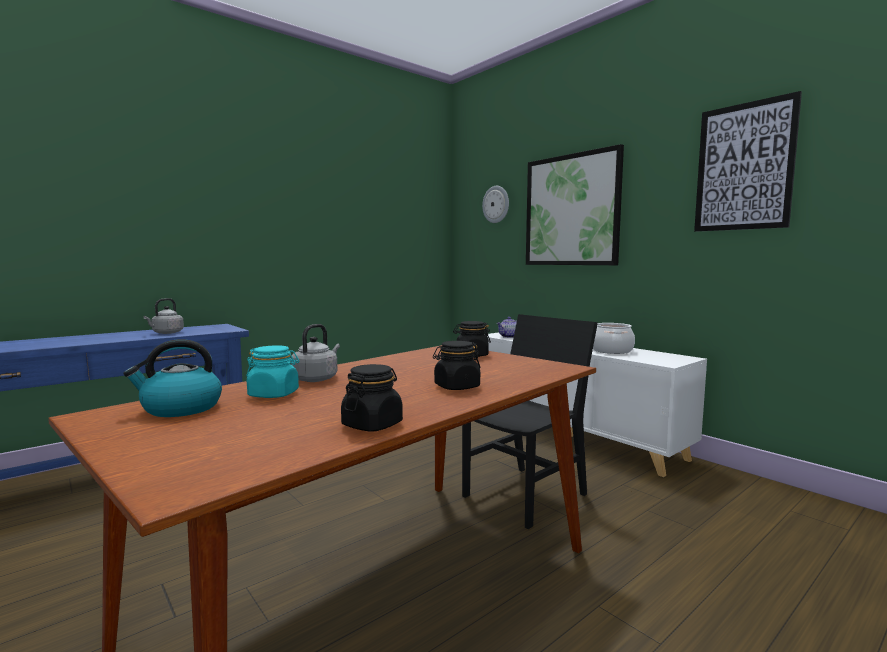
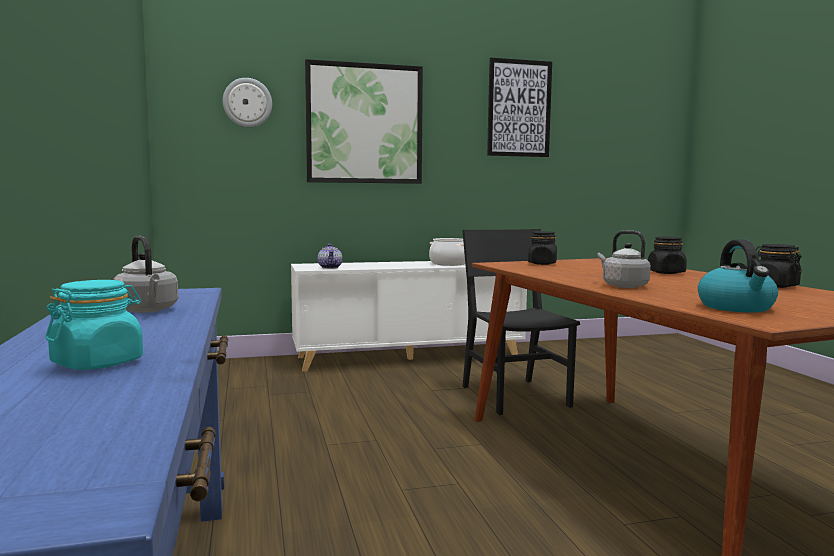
camera: 65 degrees left, 0 degrees up
turquoise jar [246,345,299,398] -> turquoise jar moved to [46,280,143,370]

